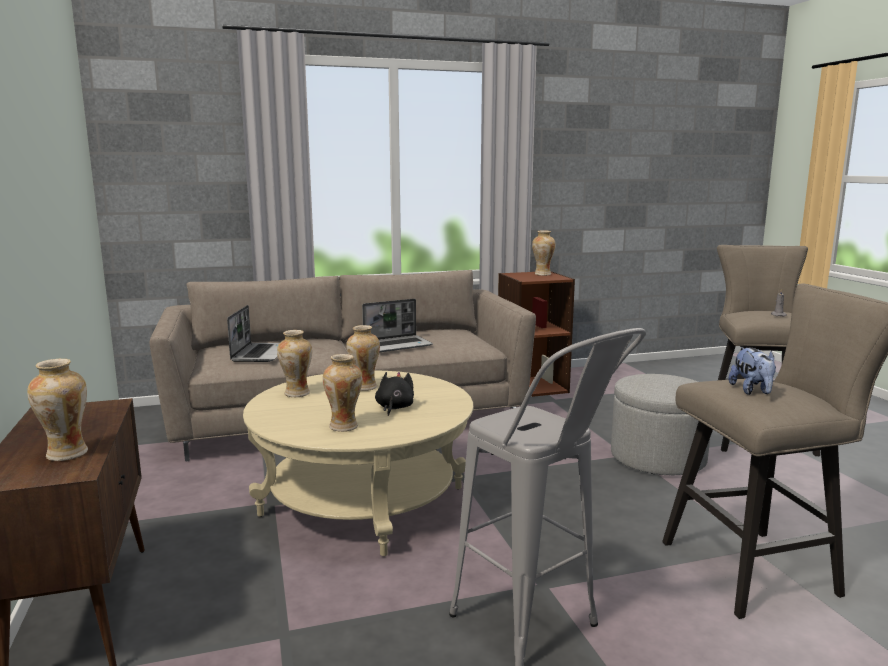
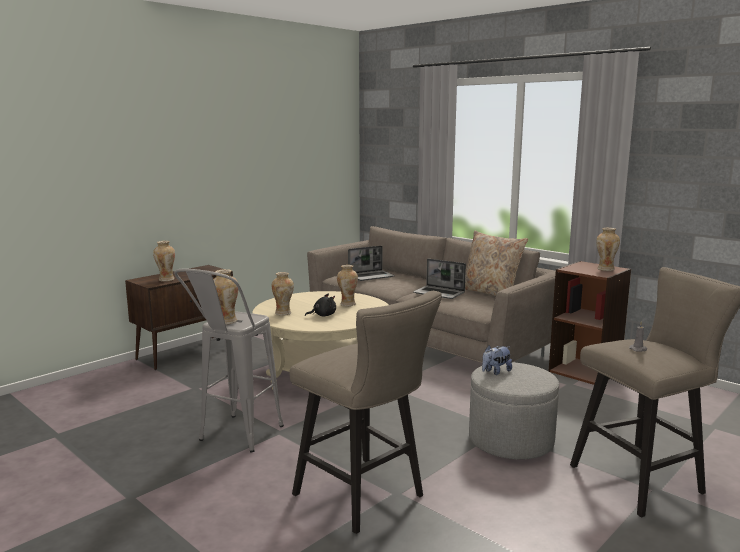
camera: 60 degrees right, 0 degrees up
vase [277,330,312,397] -> vase moved to [213,269,238,325]
plush toy [728,347,776,395] -> plush toy moved to [482,345,512,375]
none -> beige pillow [465,231,528,296]

